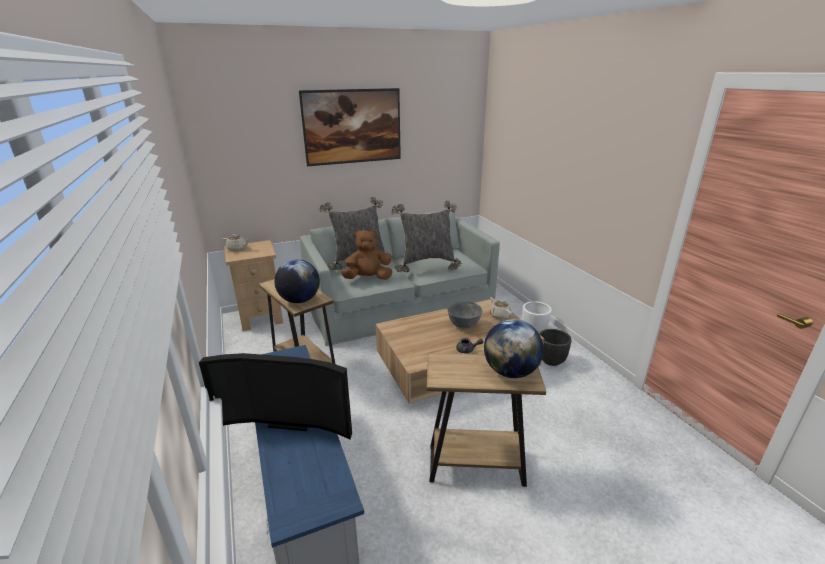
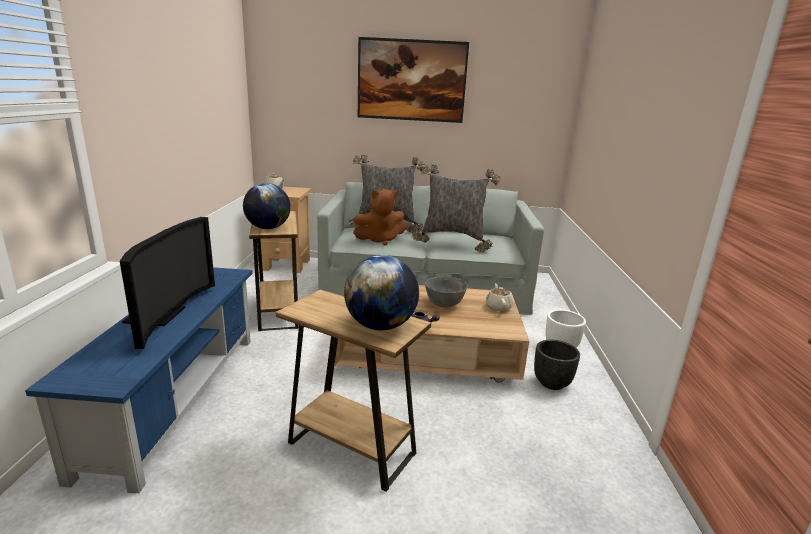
camera: 25 degrees right, 5 degrees down
television [199,353,352,439] -> television turned 120 degrees counterclockwise [120,217,215,349]
brown plush toy [341,229,393,280] -> brown plush toy turned 150 degrees clockwise [353,189,407,245]

